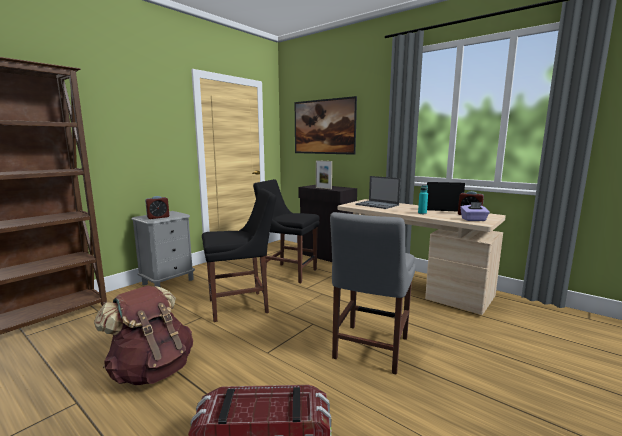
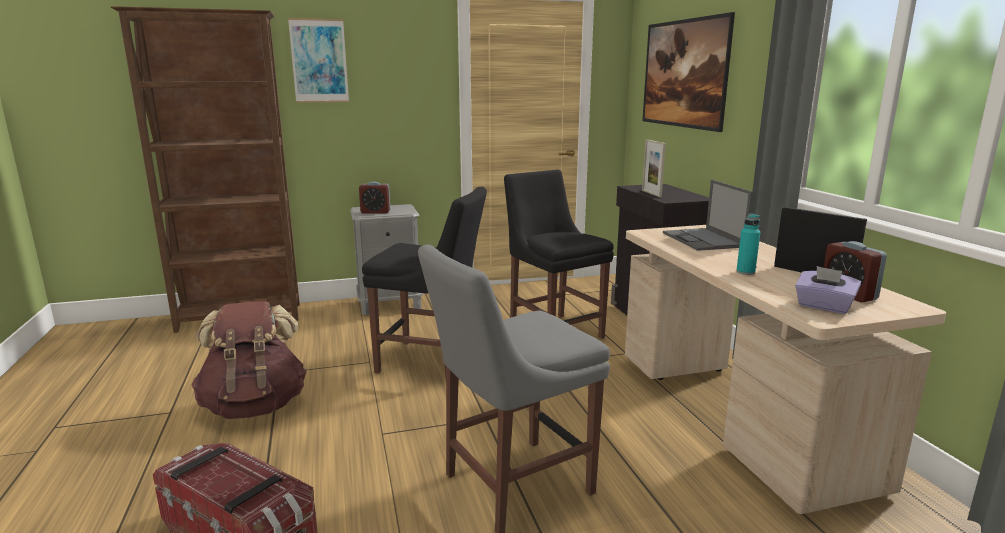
camera: 35 degrees right, 5 degrees up
none -> picture [288,18,349,103]

